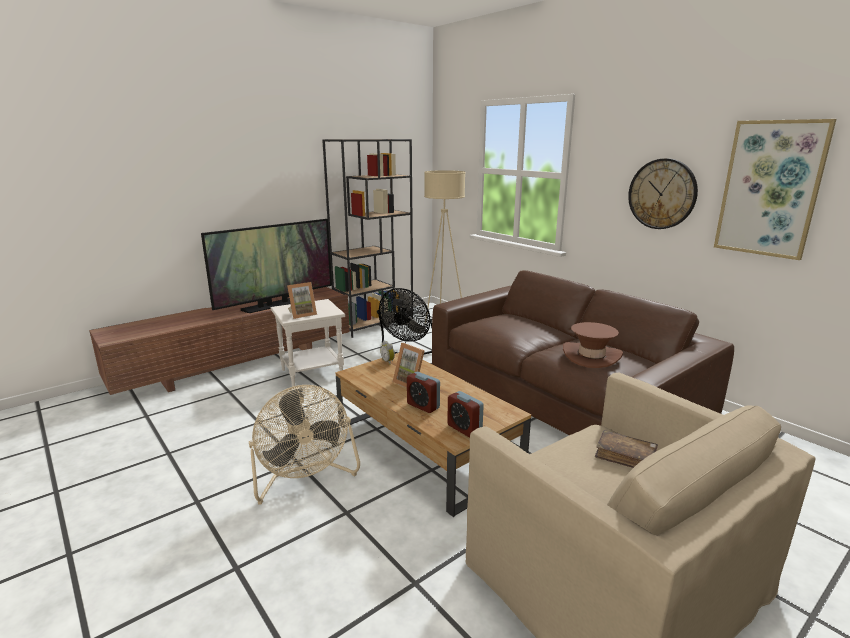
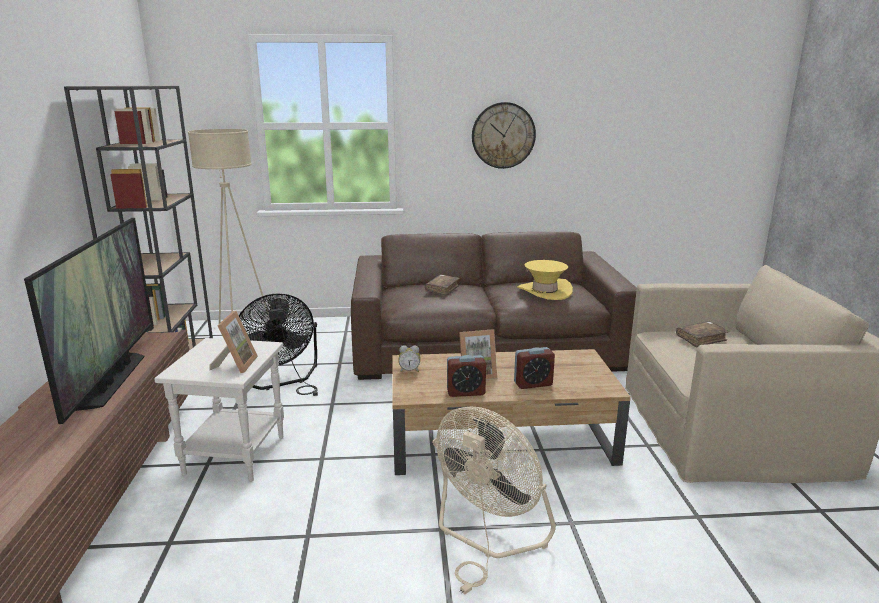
camera: 55 degrees left, 0 degrees up
beige fan [249,385,360,504] -> beige fan turned 60 degrees counterclockwise [432,407,556,594]
alarm clock [447,391,484,438] -> alarm clock moved to [447,355,486,397]
brown hat [563,322,623,368] -> yellow hat [517,260,573,300]
picture [714,119,836,260] -> none
none -> brown book [425,275,460,296]

